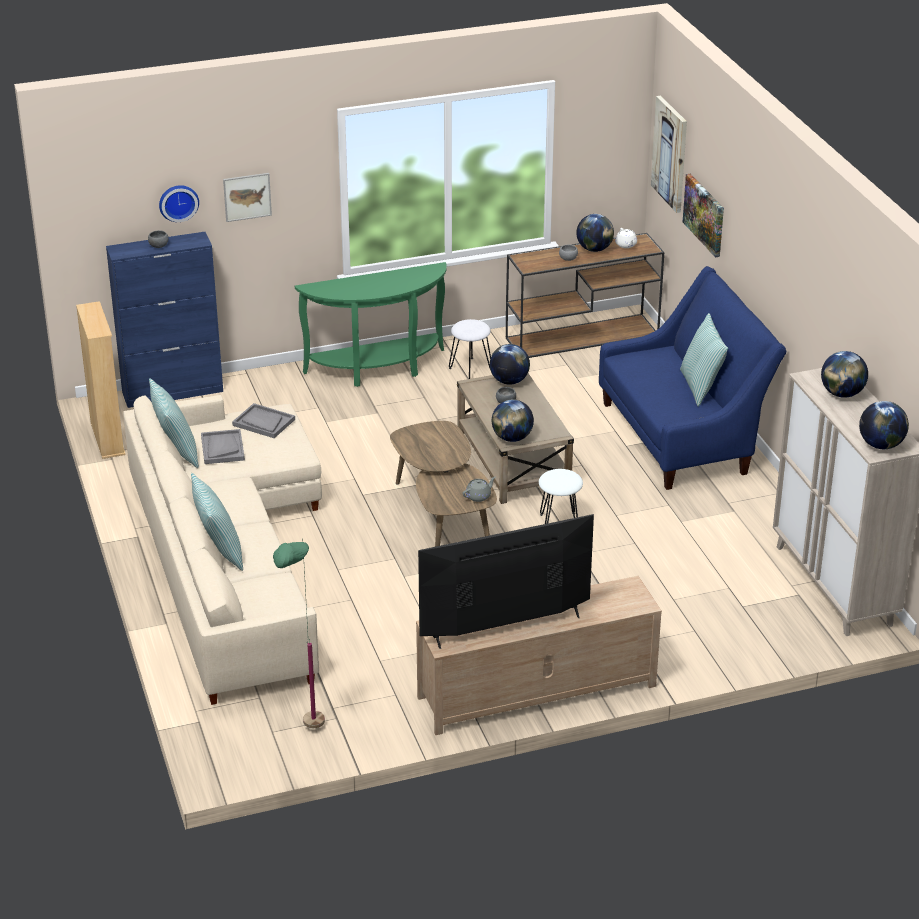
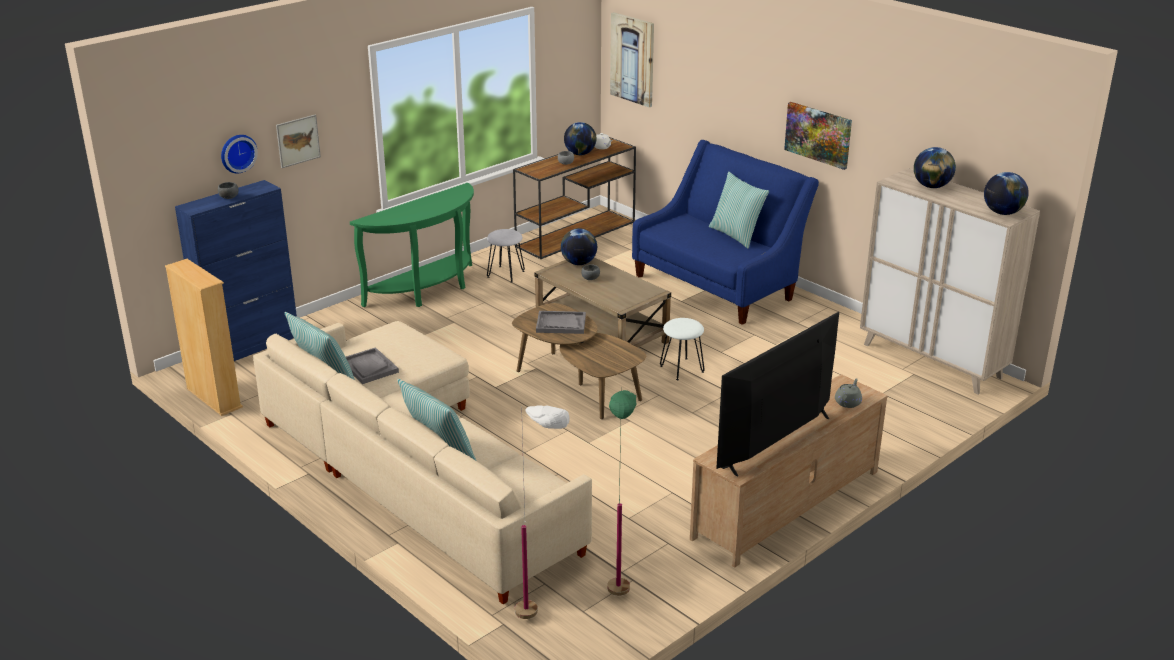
camera: 25 degrees left, 5 degrees down
grey tray [232,403,295,438] -> grey tray moved to [536,311,586,334]
grey teapot [463,477,496,502] -> grey teapot moved to [835,378,862,408]
globe [492,399,534,442] -> none
picture [683,174,724,258] -> picture moved to [784,102,852,170]
none -> white floor lamp [515,405,570,619]

